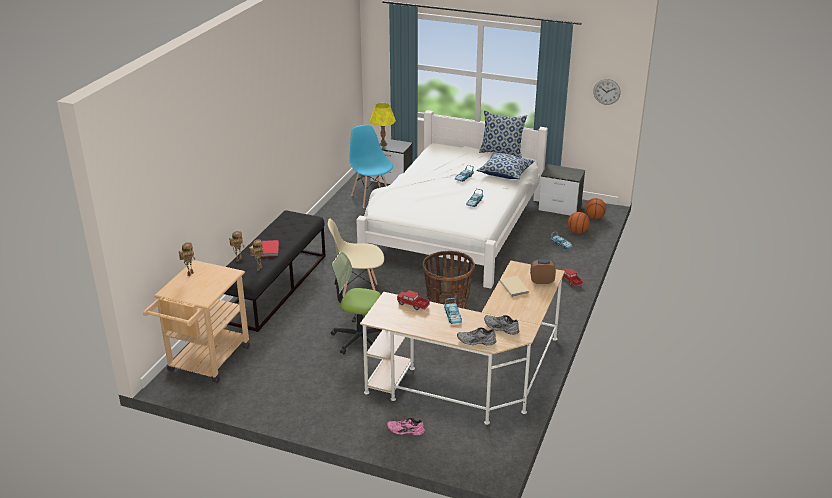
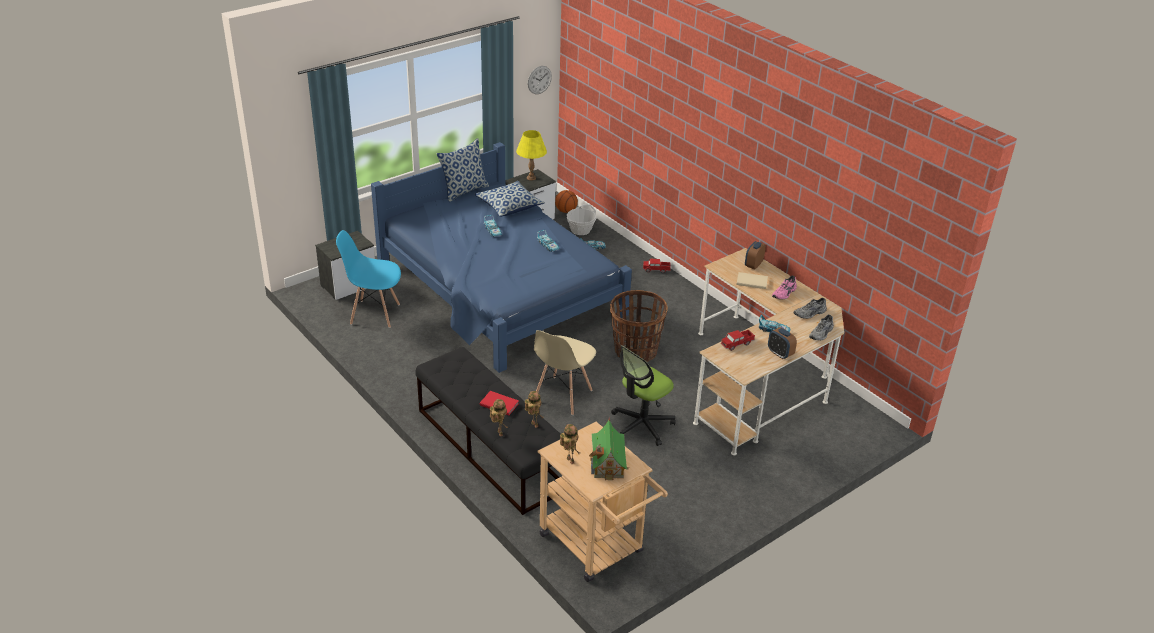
camera: 60 degrees left, 5 degrees up
white bed [356,110,548,289] -> blue bed [371,142,632,373]
yellow table lamp [370,103,396,146] -> yellow table lamp moved to [516,130,547,181]
pink shoe [387,418,425,436] -> pink shoe moved to [772,276,797,299]
basketball [568,212,590,234] -> basket [567,204,596,235]
none -> toy house [589,420,630,480]
none -> alarm clock [768,327,797,359]

